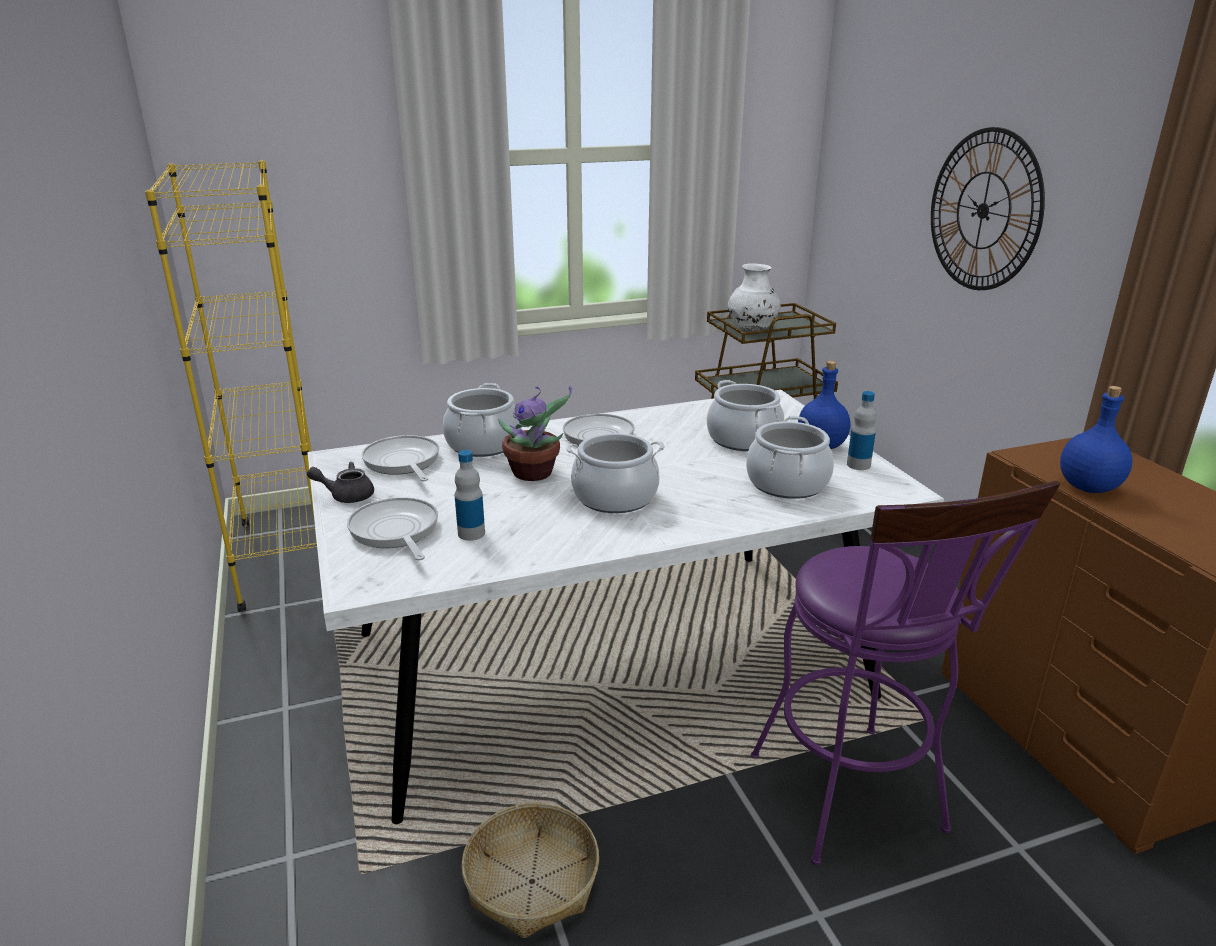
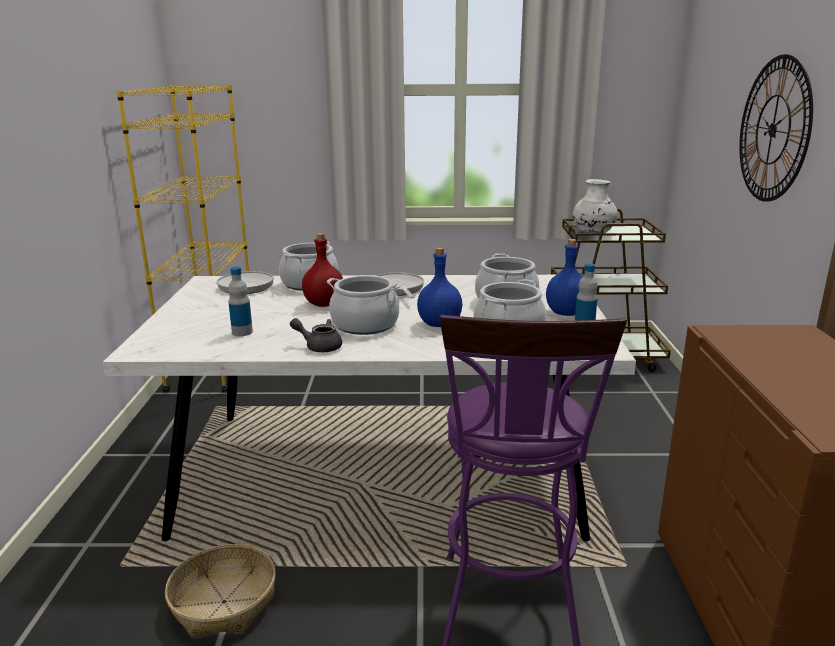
camera: 20 degrees right, 5 degrees down
grey teapot [307,462,374,503] -> grey teapot moved to [290,318,342,352]
frying pan [347,497,438,560] -> none
potted plant [498,386,572,481] -> red bottle [302,233,343,307]
blue bottle [1060,386,1132,493] -> blue bottle moved to [417,247,462,327]

